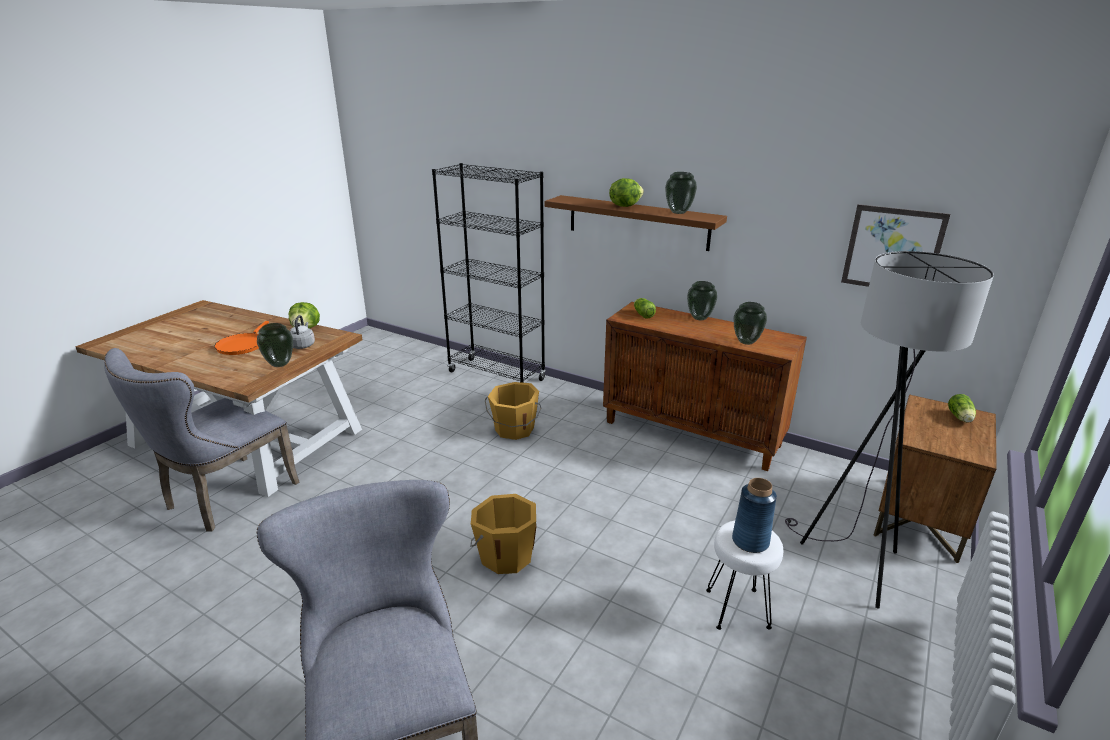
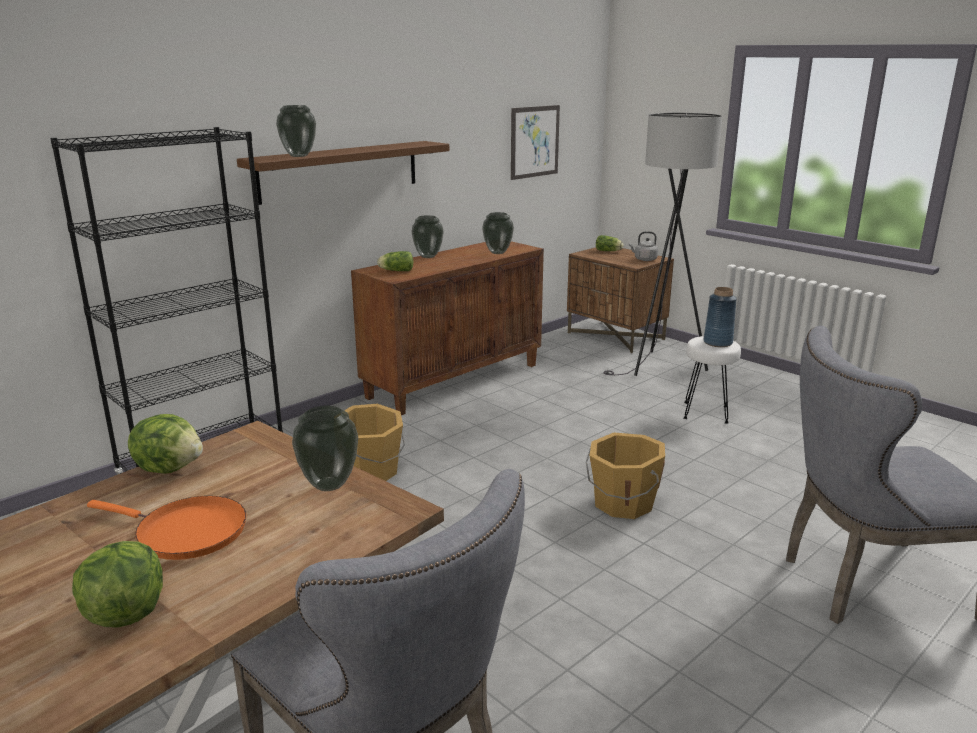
camera: 75 degrees left, 5 degrees down
grey kettle [290,315,315,349] -> grey kettle moved to [629,232,658,261]
lettuce [609,178,644,207] -> lettuce moved to [72,541,163,628]
vase [665,172,697,214] -> vase moved to [276,105,316,157]

